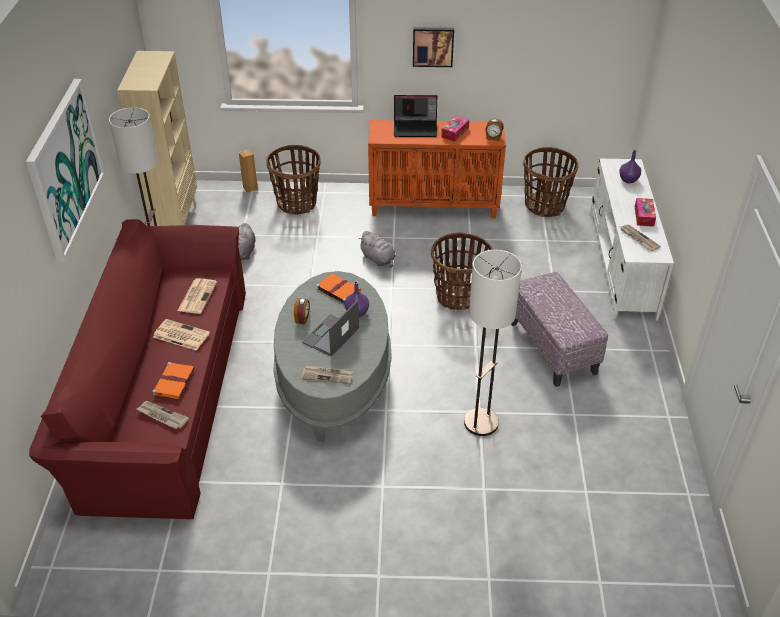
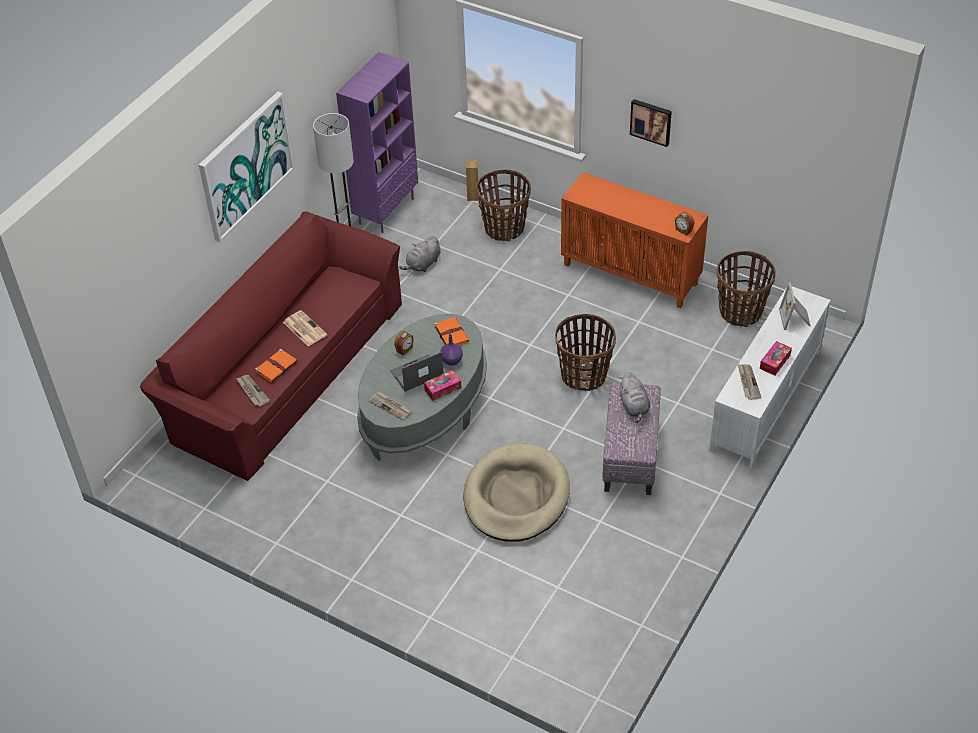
camera: 30 degrees right, 5 degrees up
beige bookcase [117,51,197,226] -> purple bookcase [336,52,418,233]
newspaper [177,278,217,314] -> none
grey plush toy [358,231,396,268] -> grey plush toy moved to [620,372,650,423]
laptop [394,95,437,137] -> none
tissue box [441,116,469,142] -> tissue box moved to [424,370,461,401]
floor lamp [464,249,522,436] -> beige dog bed [464,443,570,542]
purple vase [619,150,641,183] -> picture frame [779,282,811,330]

